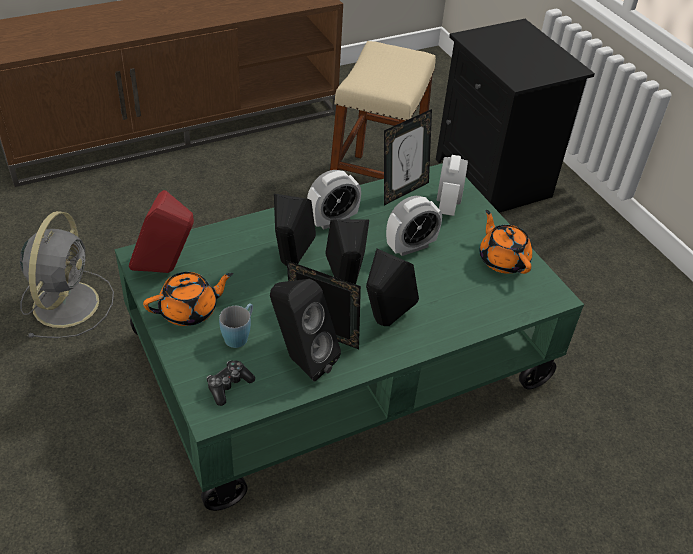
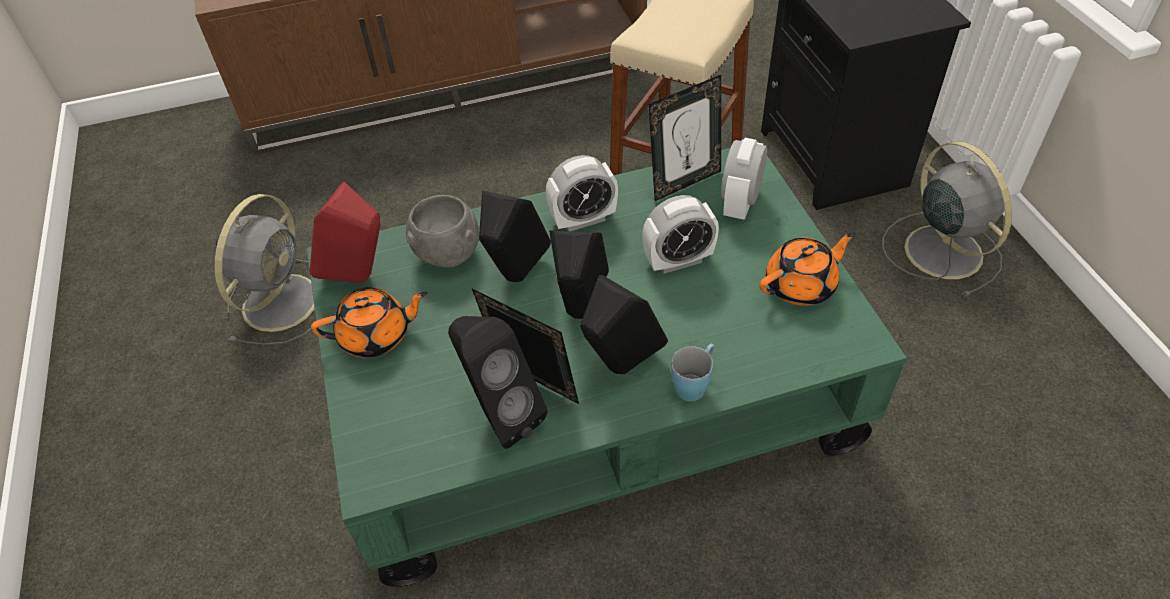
camera: 15 degrees right, 5 degrees up
game controller [206,360,255,406] -> none
blue mug [219,303,253,348] -> blue mug moved to [671,343,715,401]
orange teapot [479,210,532,274] -> orange teapot turned 75 degrees clockwise [759,232,855,306]
none -> grey bowl [406,195,479,268]
none -> grey fan [882,141,1012,297]

